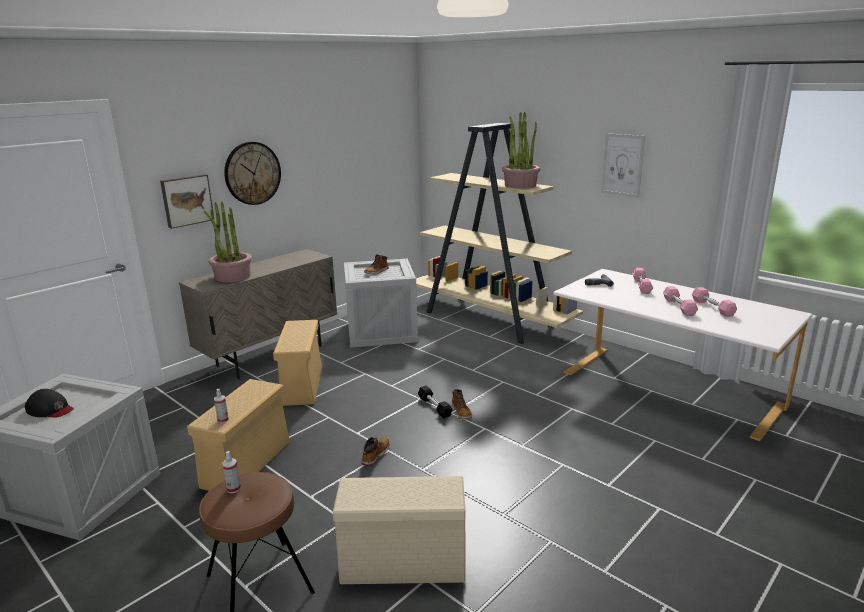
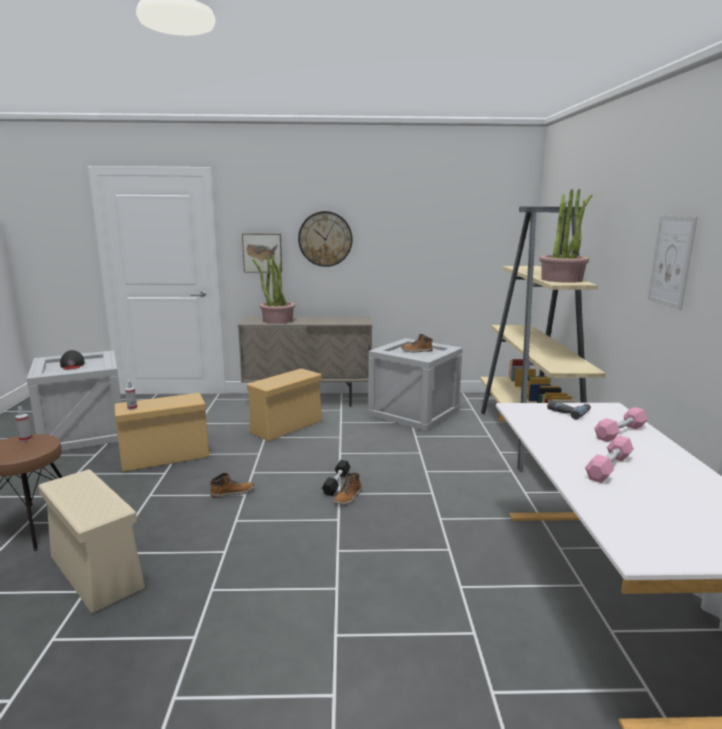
camera: 45 degrees right, 5 degrees down
pink dumbbell [692,287,737,317] -> none

